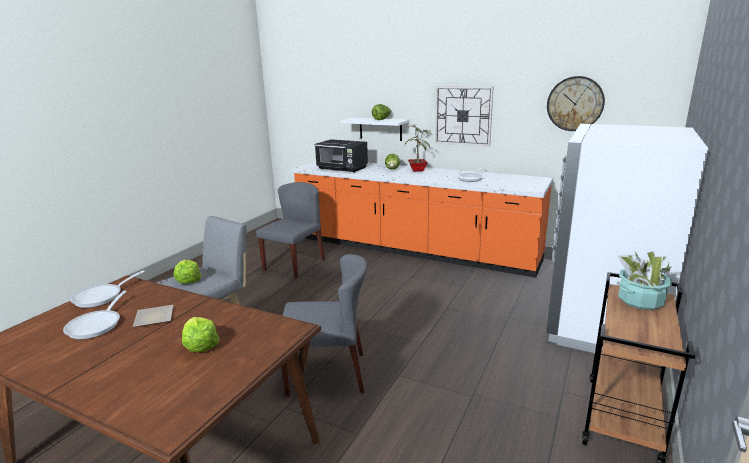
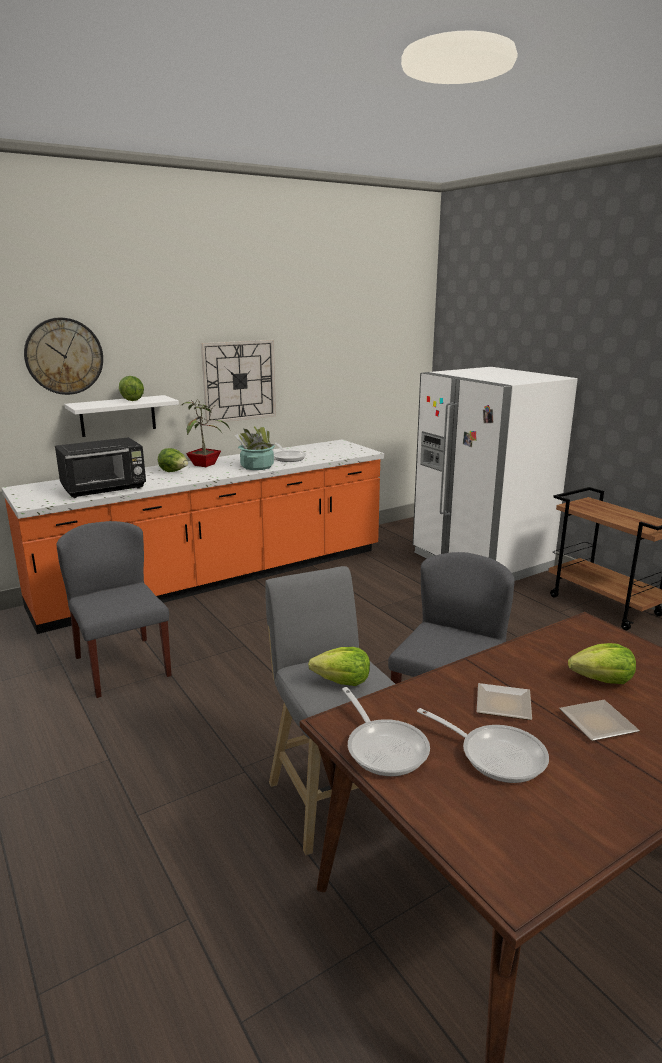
camera: 60 degrees left, 0 degrees up
wall clock [547,76,605,131] -> wall clock moved to [24,317,103,395]
potted plant [617,251,672,310] -> potted plant moved to [234,426,275,470]
none -> plate [559,700,640,741]

